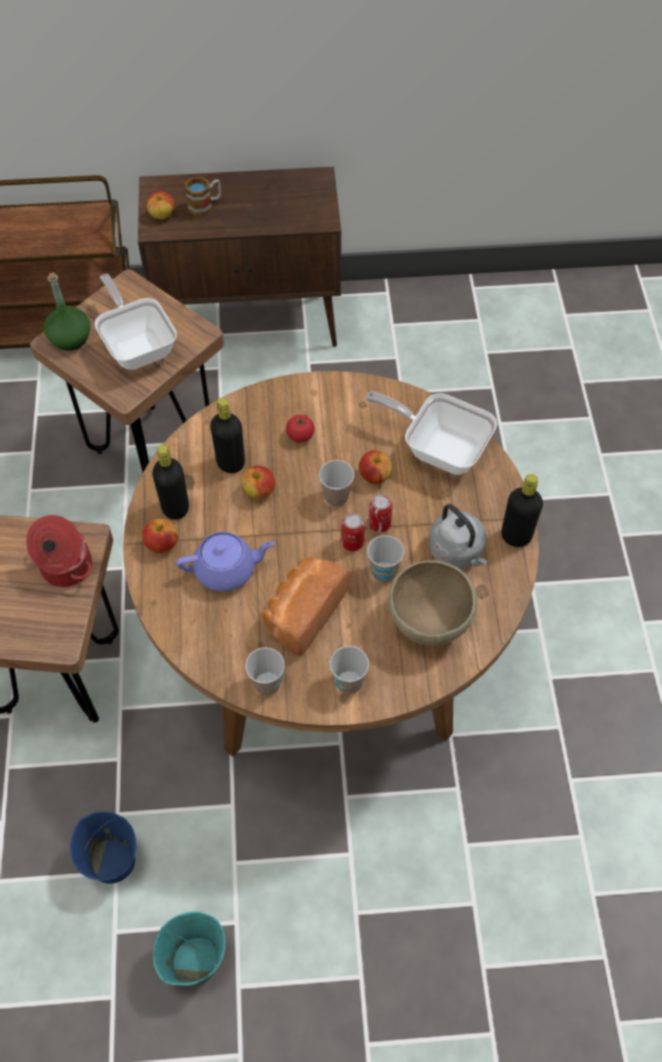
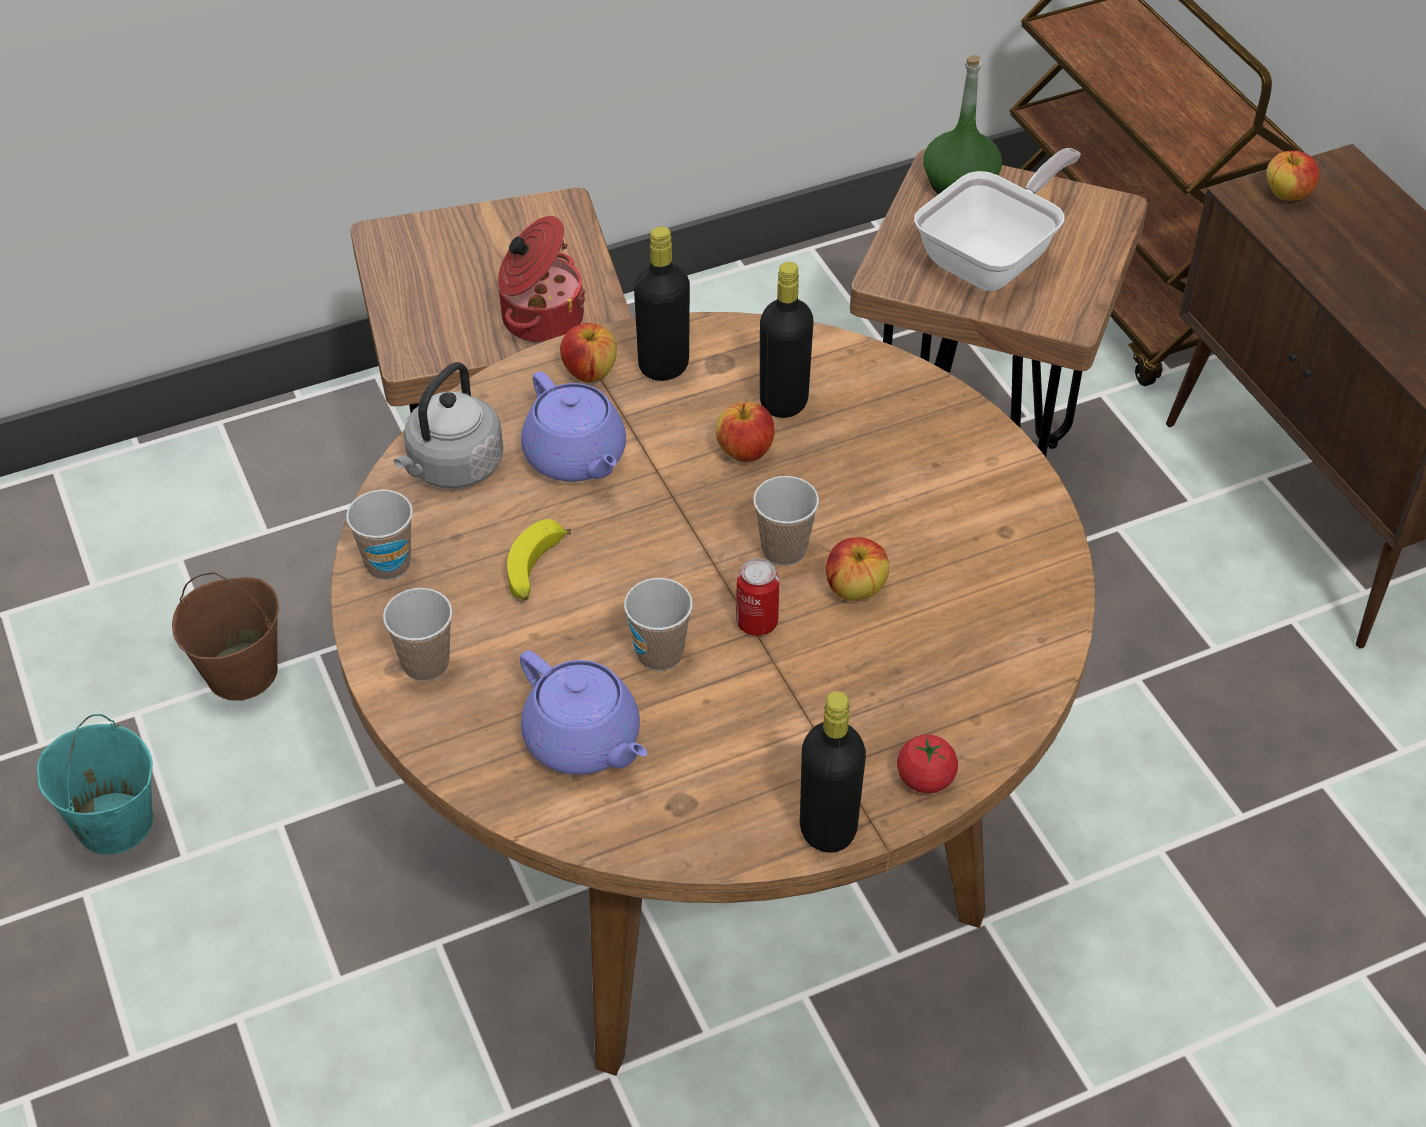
camera: 70 degrees right, 10 degrees down
blue bucket [70,812,136,884] -> brown bucket [172,572,279,701]
mug [185,177,221,217] -> none
bread [262,557,350,656] -> banana [507,519,571,600]
tomato [286,415,315,442] -> tomato moved to [897,735,958,793]
can [341,513,365,551] -> none
frying pan [365,391,497,475] -> none
brown bowl [388,560,477,646] -> purple teapot [520,651,647,775]
grey kettle [429,504,488,569] -> grey kettle moved to [393,362,504,488]

